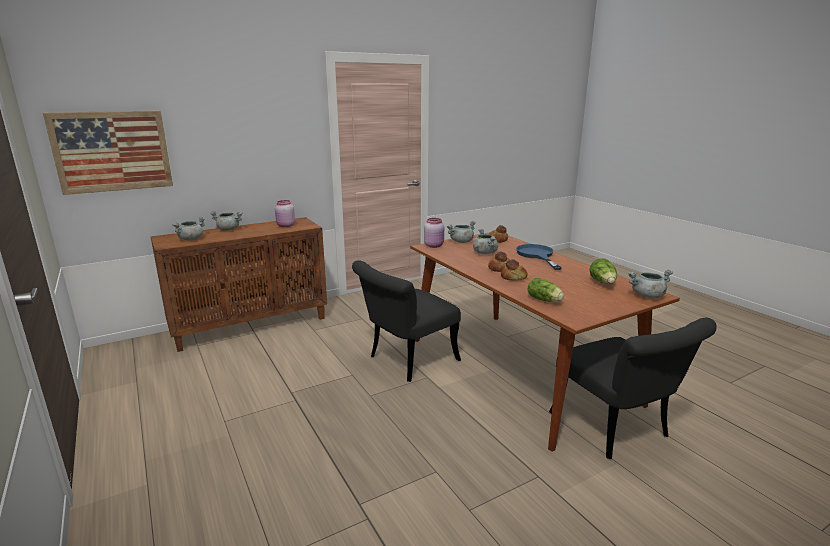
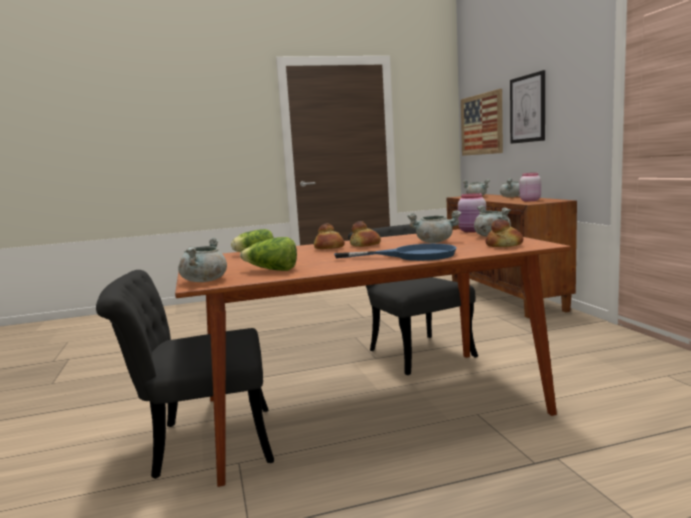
camera: 105 degrees right, 10 degrees down
none -> picture [510,70,545,144]

